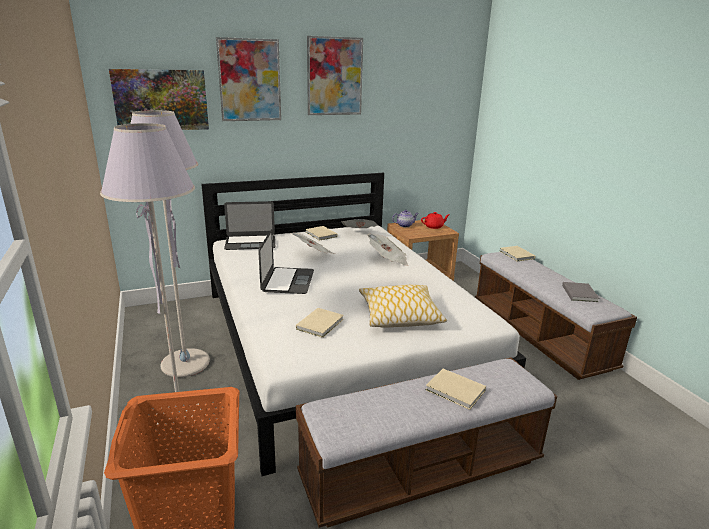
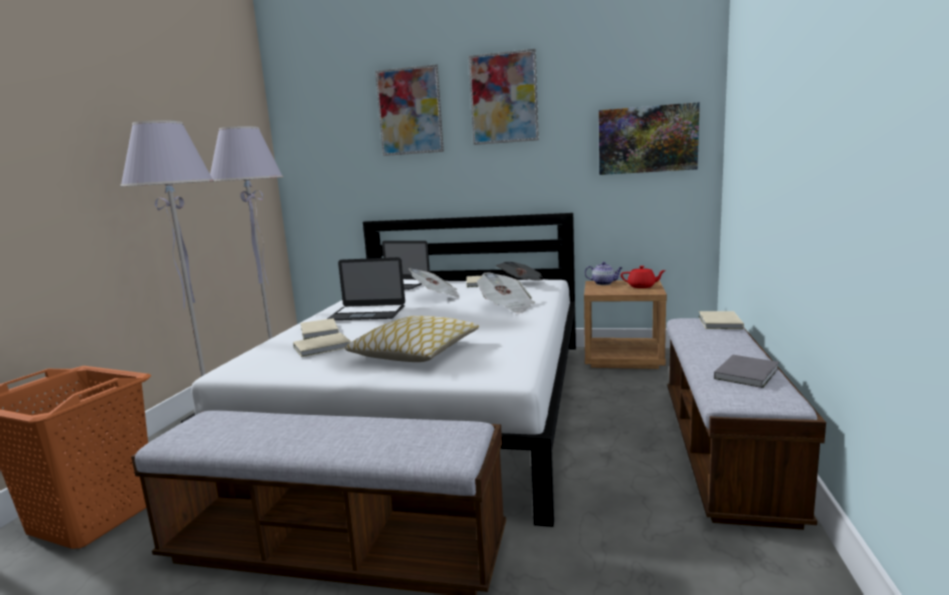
camera: 35 degrees right, 10 degrees down
picture [109,69,209,130] -> picture moved to [599,102,700,175]
laptop [258,229,314,294] -> laptop turned 60 degrees clockwise [327,257,405,320]
beige book [426,369,486,410] -> beige book moved to [301,318,339,340]

